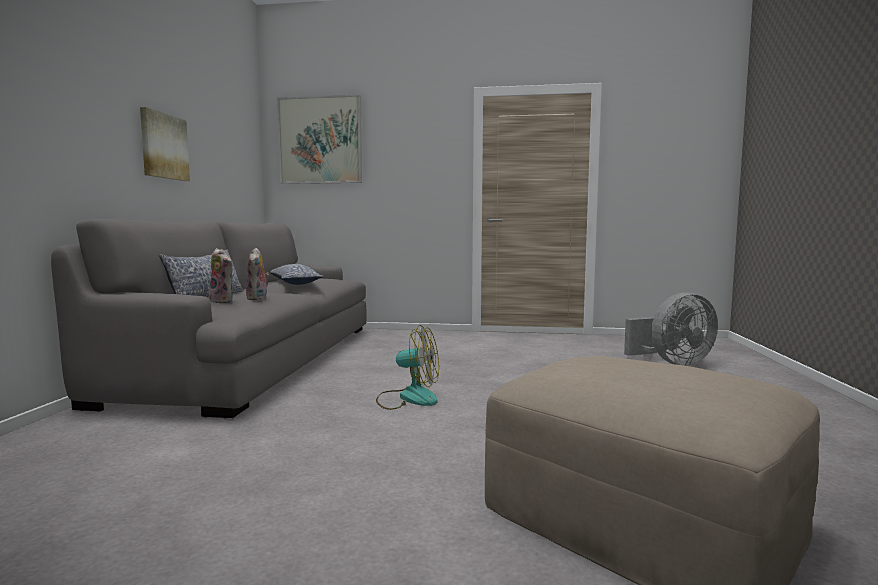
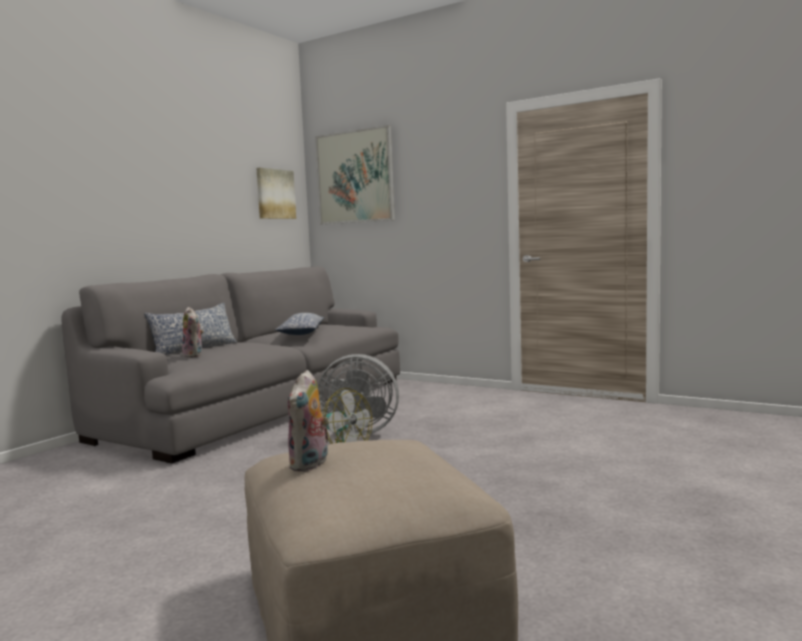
camera: 25 degrees right, 0 degrees up
picture [140,107,190,181] -> picture moved to [256,168,296,219]
plush toy [246,248,269,300] -> plush toy moved to [288,370,329,472]
grey fan [624,292,718,366] -> grey fan moved to [318,354,399,436]

